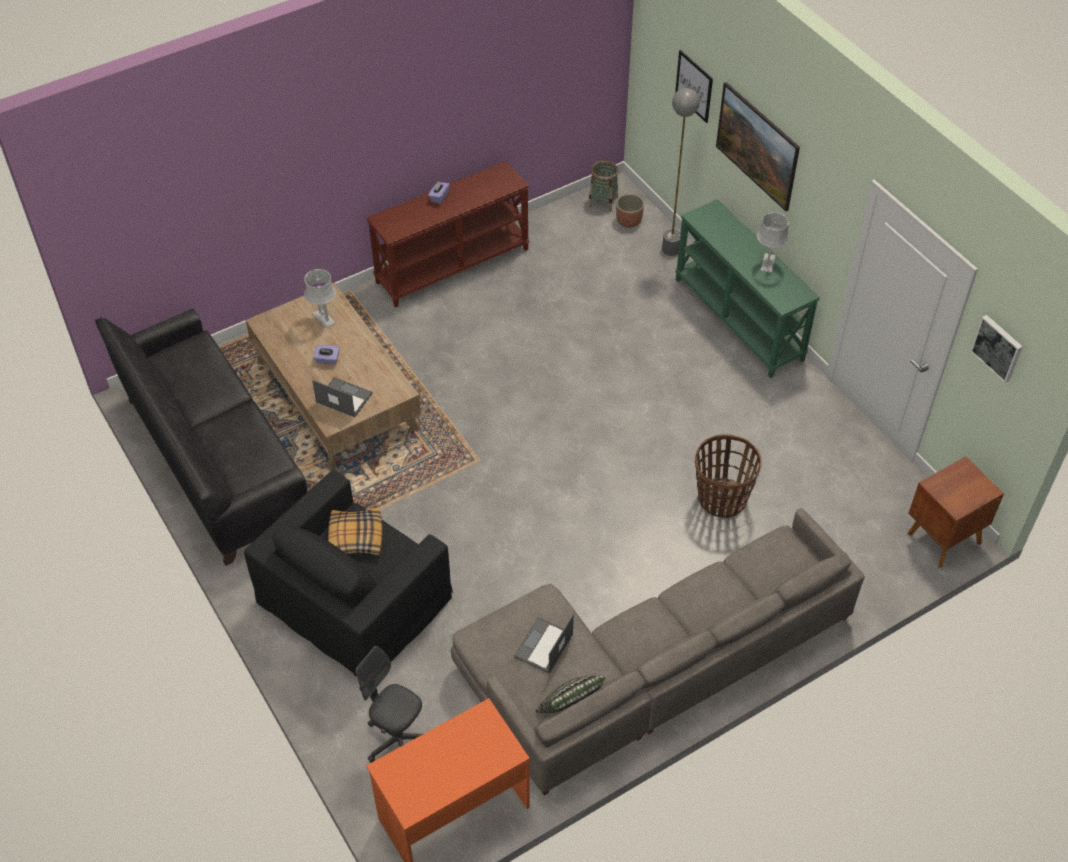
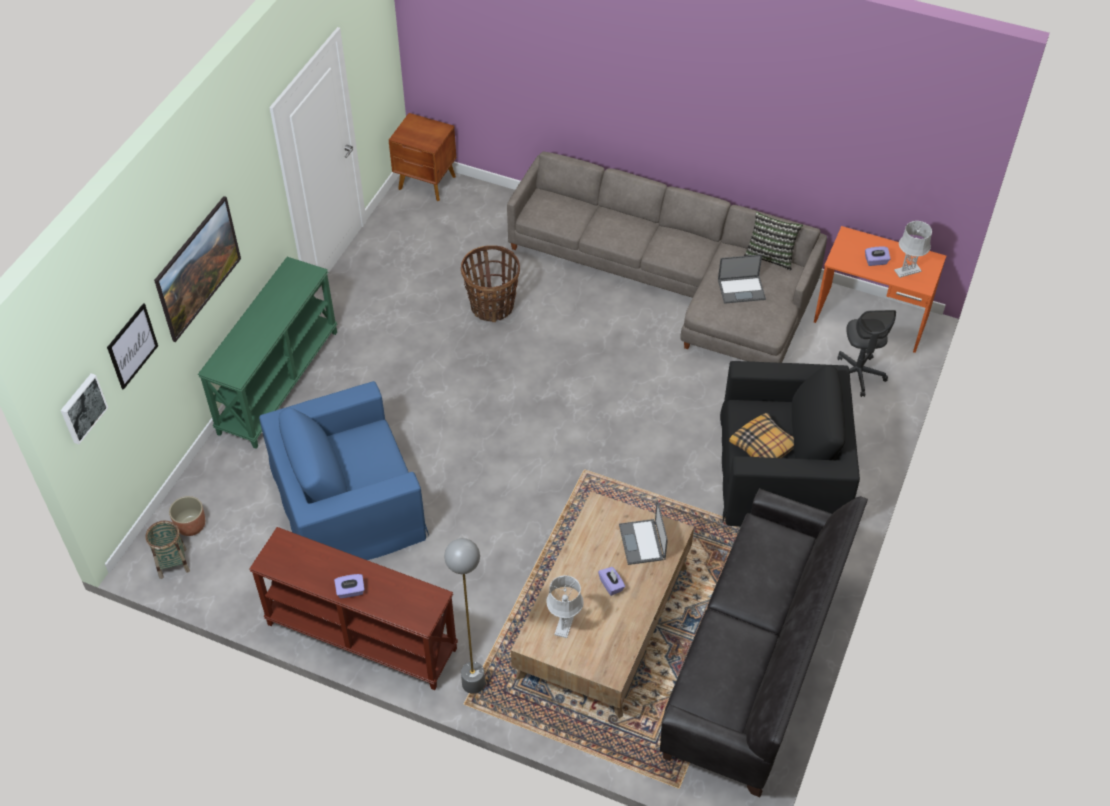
camera: 125 degrees left, 0 degrees up
grey floor lamp [662,88,700,256] -> grey floor lamp moved to [444,538,485,694]
grey table lamp [757,212,789,273] -> grey table lamp moved to [894,221,932,278]
picture [970,315,1023,383] -> picture moved to [61,373,108,444]
none -> blue armchair [259,381,429,560]
none -> purple tissue box [865,247,891,266]

